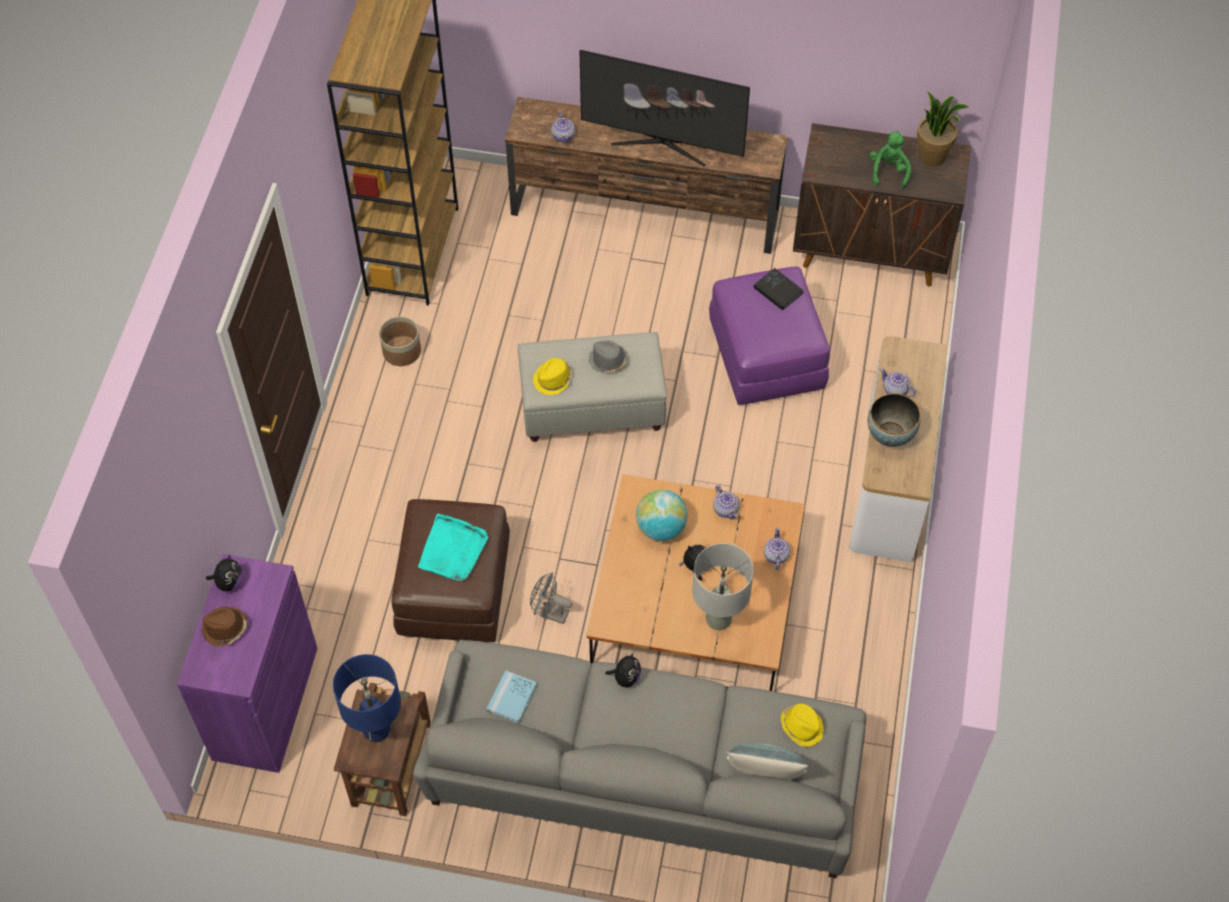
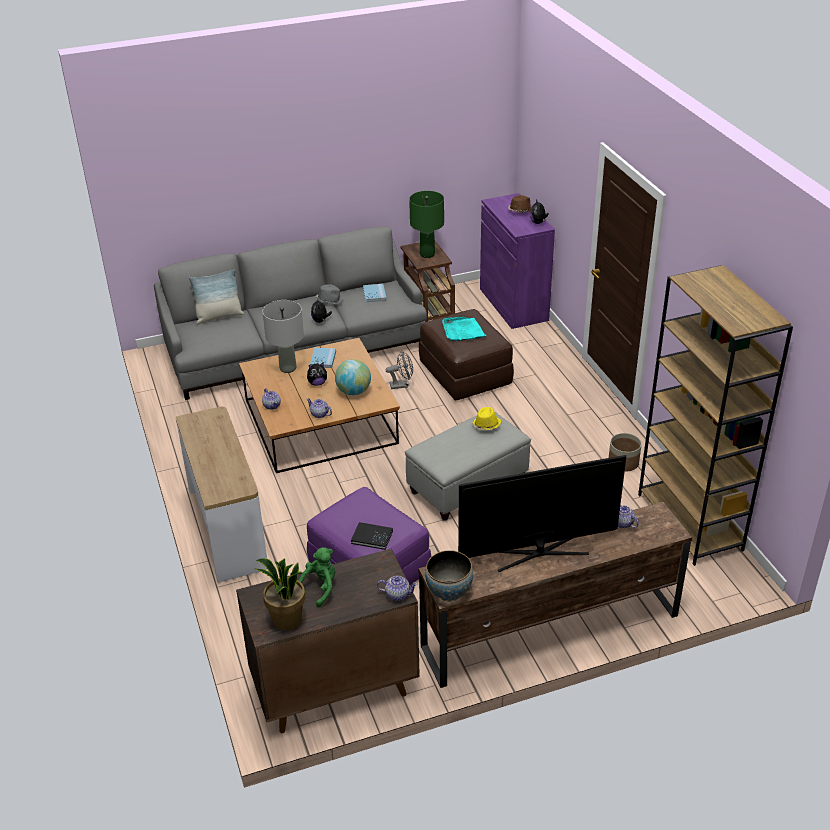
camera: 150 degrees right, 20 degrees down
blue table lamp [333,654,401,742] -> green table lamp [409,191,444,258]
grey hat [589,340,628,373] -> grey hat moved to [316,284,343,304]
yellow hat [781,704,824,747] -> none
bowl [868,393,921,447] -> bowl moved to [425,550,473,601]
green plush toy [869,131,911,189] -> green plush toy turned 120 degrees counterclockwise [299,547,335,607]
teapot [880,368,916,397] -> teapot moved to [377,576,418,601]
none -> blue book [310,348,336,368]

